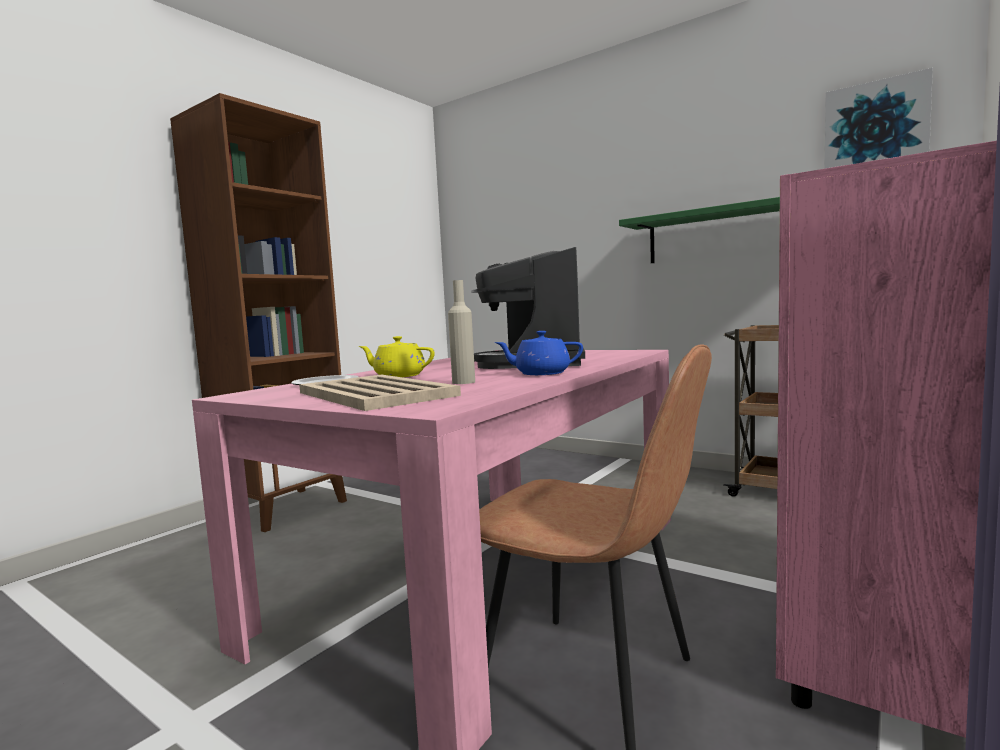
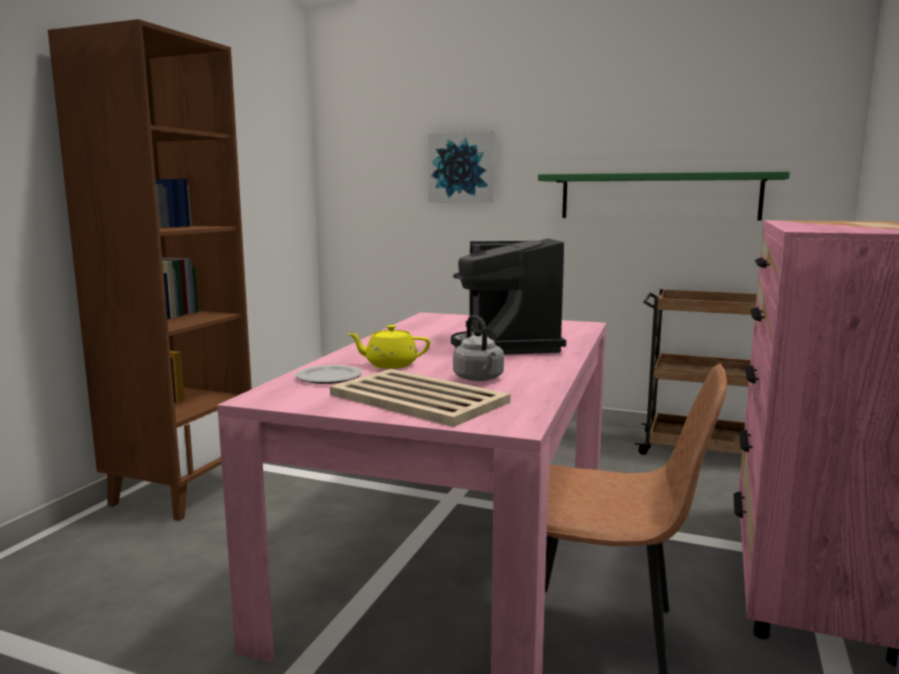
camera: 15 degrees left, 5 degrees up
beige bottle [448,280,475,384] -> grey kettle [453,315,504,381]
blue teapot [495,331,583,375] -> none
picture [824,68,933,169] -> picture moved to [428,131,495,203]

